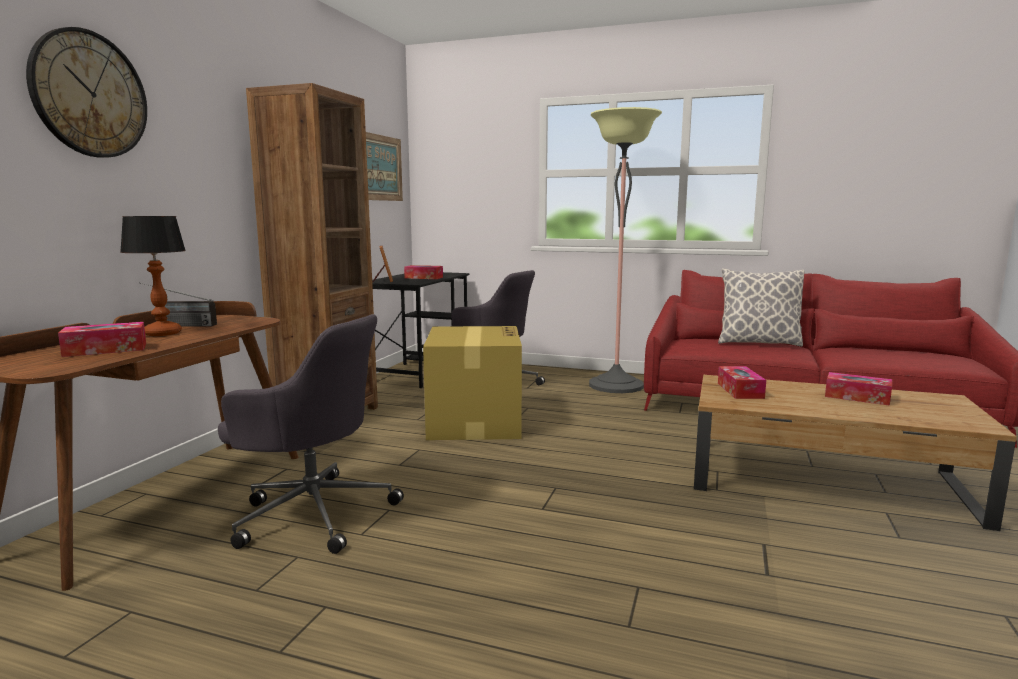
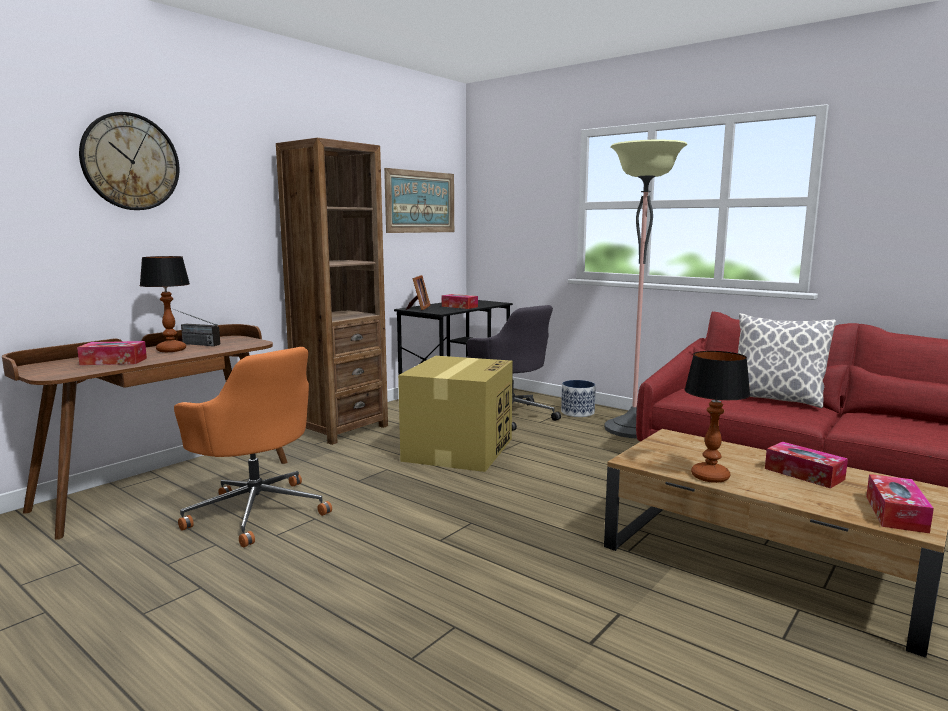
camera: 20 degrees right, 0 degrees up
grey office chair [218,314,404,554] -> orange office chair [174,347,332,548]
tissue box [718,366,766,399] -> tissue box moved to [866,474,934,533]
none -> planter [561,380,596,417]
none -> table lamp [685,351,750,483]

